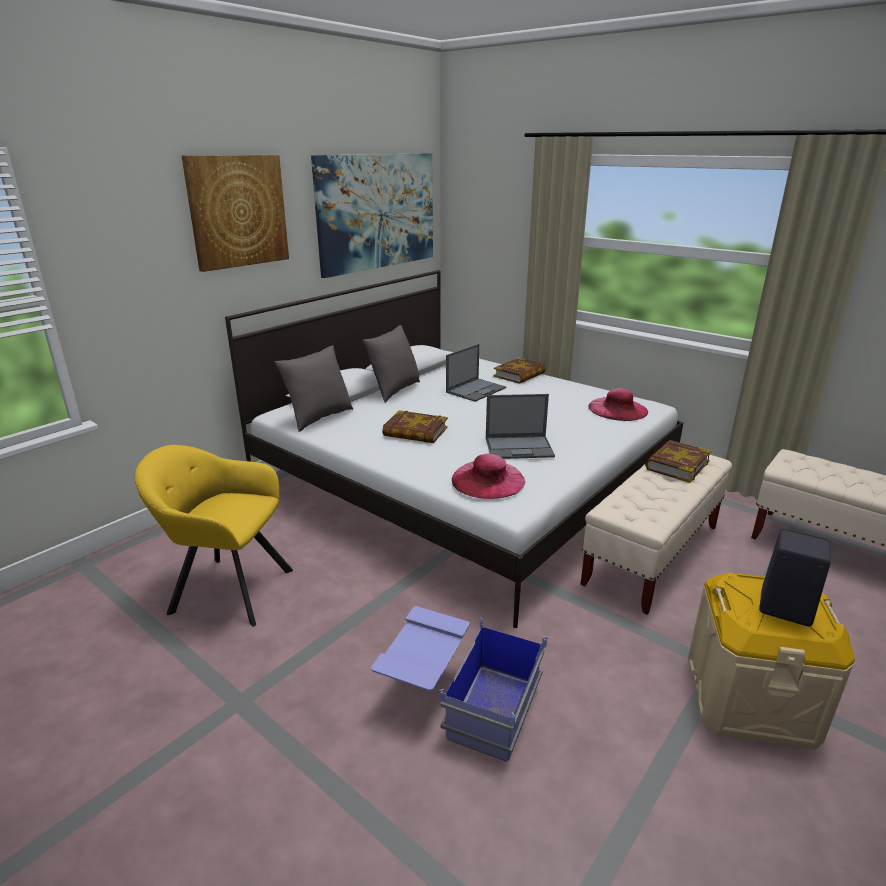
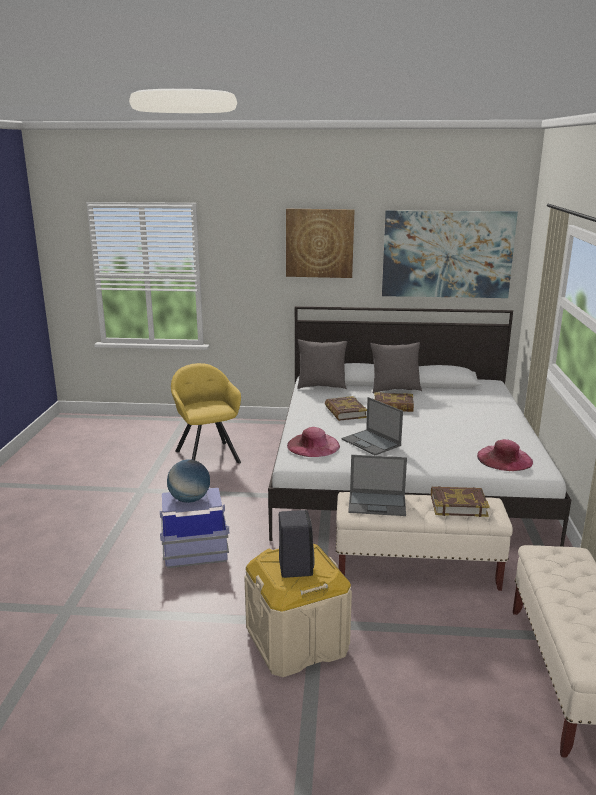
camera: 55 degrees right, 5 degrees down
laptop [446,344,506,402] -> laptop moved to [348,455,407,516]
book [493,358,546,384] -> book moved to [374,392,414,412]
none -> globe [167,459,210,503]

